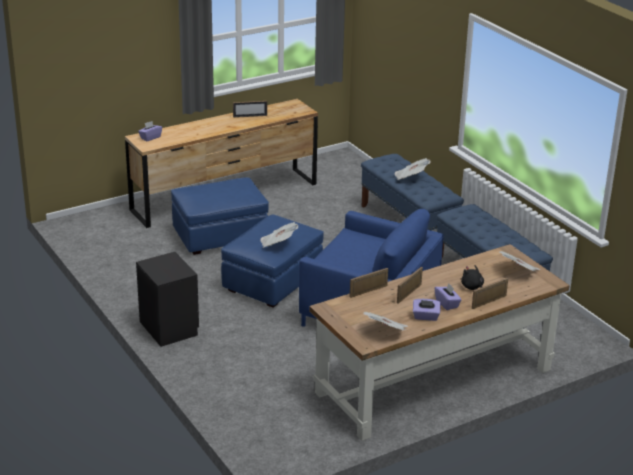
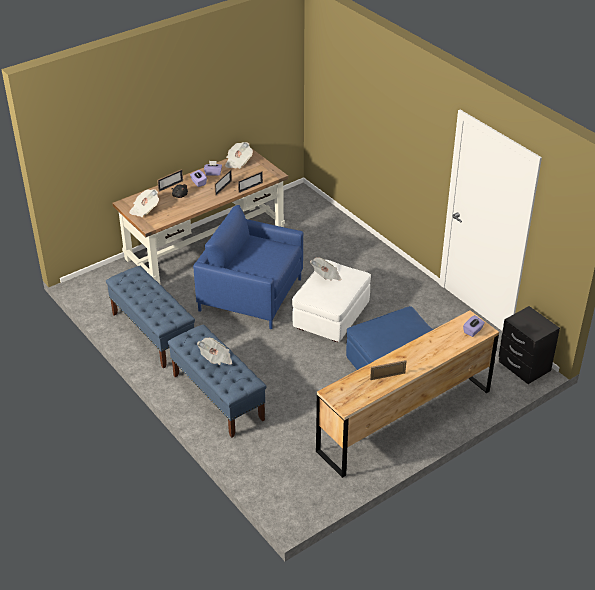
camera: 175 degrees right, 10 degrees up
black nightstand [136,252,199,347] -> black nightstand moved to [498,306,560,384]
blue ottoman [221,215,324,308] -> white ottoman [292,260,371,342]

